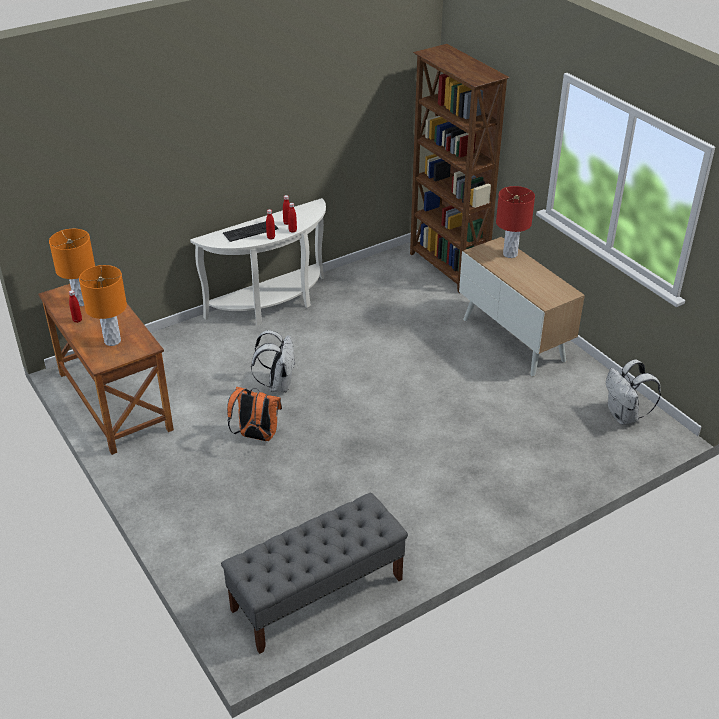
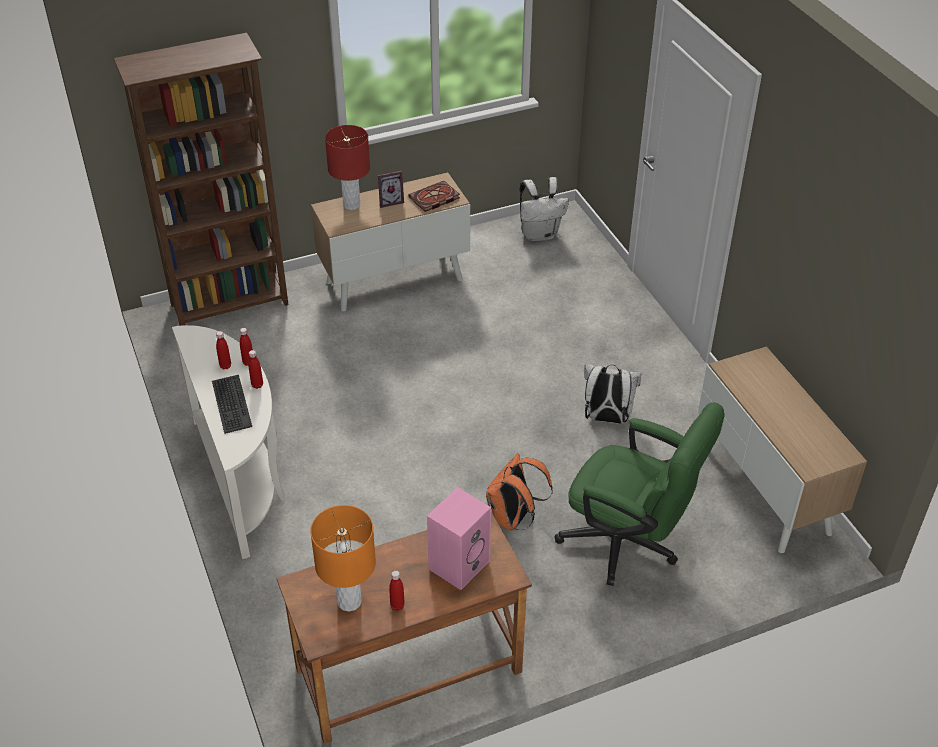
camera: 80 degrees left, 5 degrees up
orange table lamp [79,265,127,346] -> pink speaker [427,487,491,590]
grey bench [221,492,408,654] -> cabinet [698,346,867,553]
white backpack [251,330,295,393] -> white backpack moved to [584,364,641,424]
none -> picture frame [378,171,404,208]
none -> book [408,181,460,212]
none -> green office chair [554,402,725,586]

